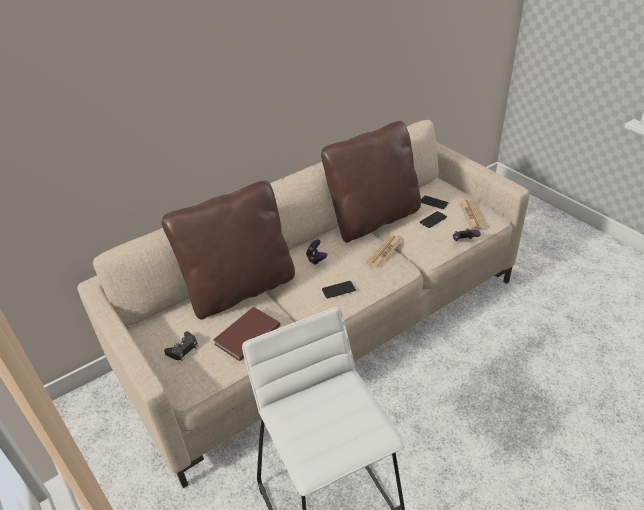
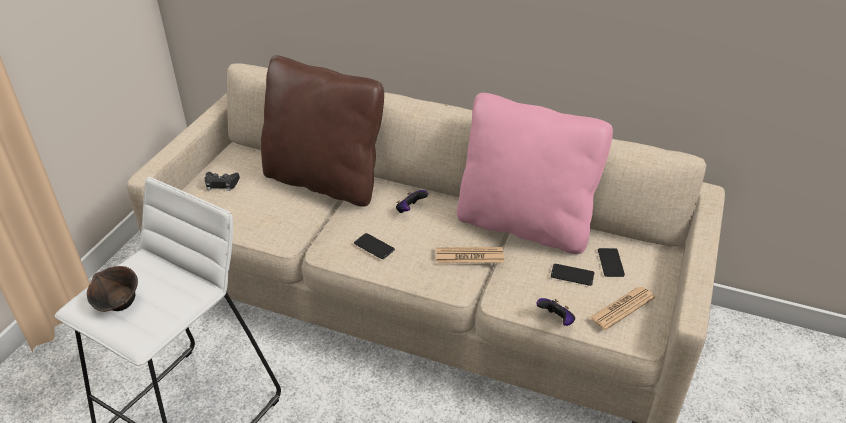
camera: 55 degrees right, 0 degrees up
brown book [213,307,280,361] -> none
brown pillow [321,121,421,243] -> pink pillow [457,93,613,254]
none -> brown bowl [87,266,138,312]

